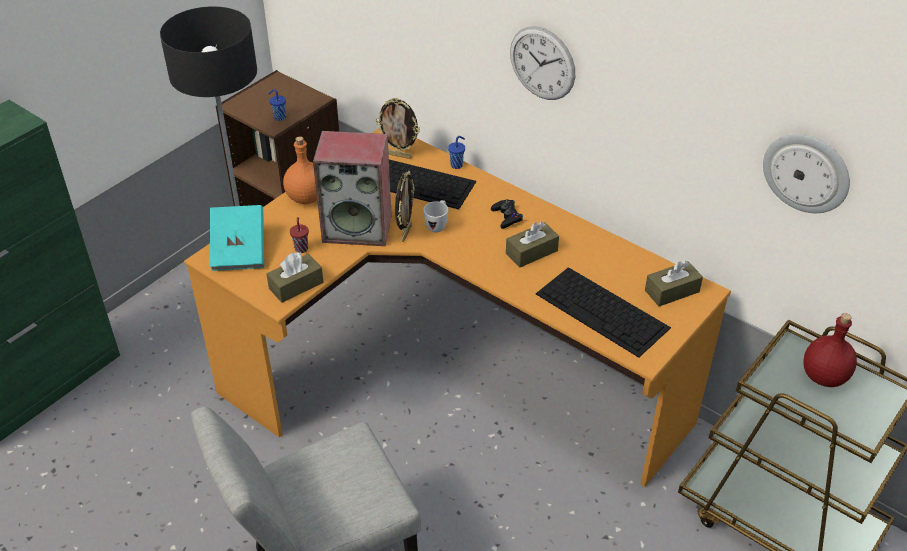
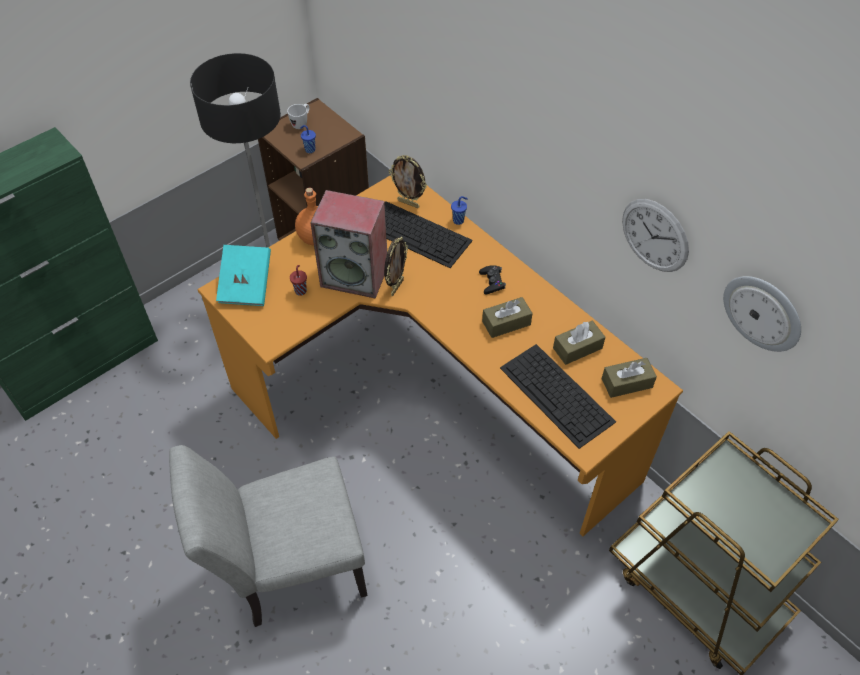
camera: 10 degrees right, 10 degrees up
brown tissue box [266,252,323,303] -> brown tissue box moved to [553,321,605,365]
white mug [423,200,448,233] -> white mug moved to [287,104,310,129]
wall clock [510,26,575,100] -> wall clock moved to [622,199,689,272]
red bottle [803,313,857,387] -> none

